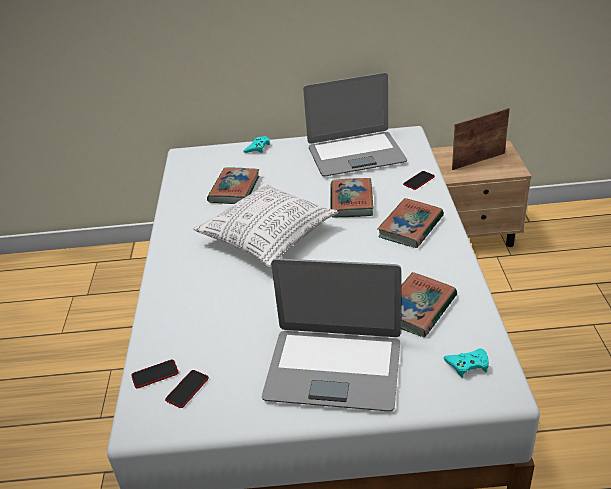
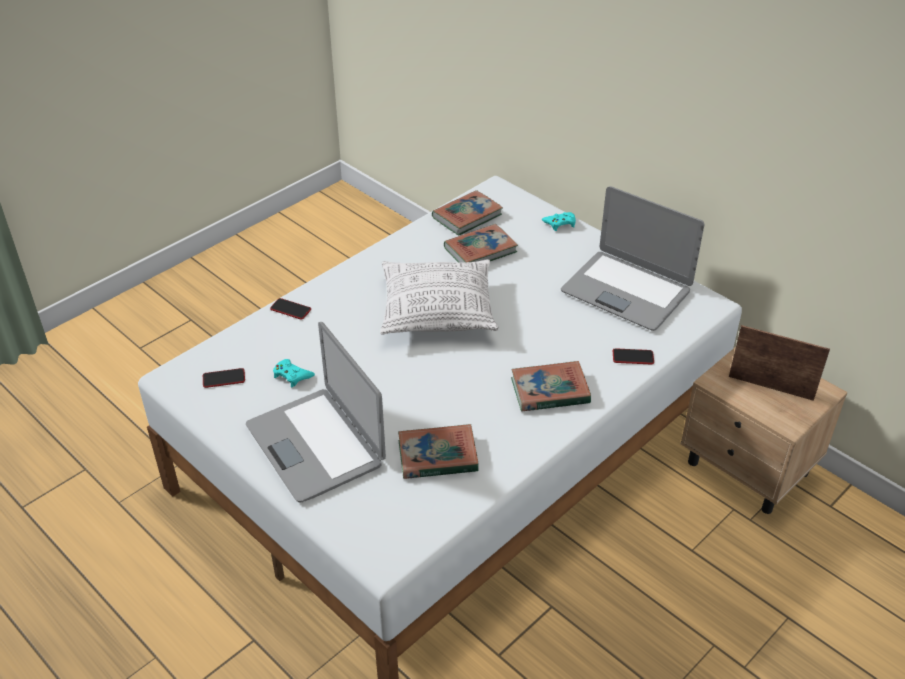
camera: 45 degrees right, 5 degrees up
phone [131,360,179,389] -> phone moved to [270,298,311,320]
book [330,178,373,218] -> book moved to [432,190,503,236]
turquoise game controller [444,348,489,378] -> turquoise game controller moved to [273,359,315,387]

